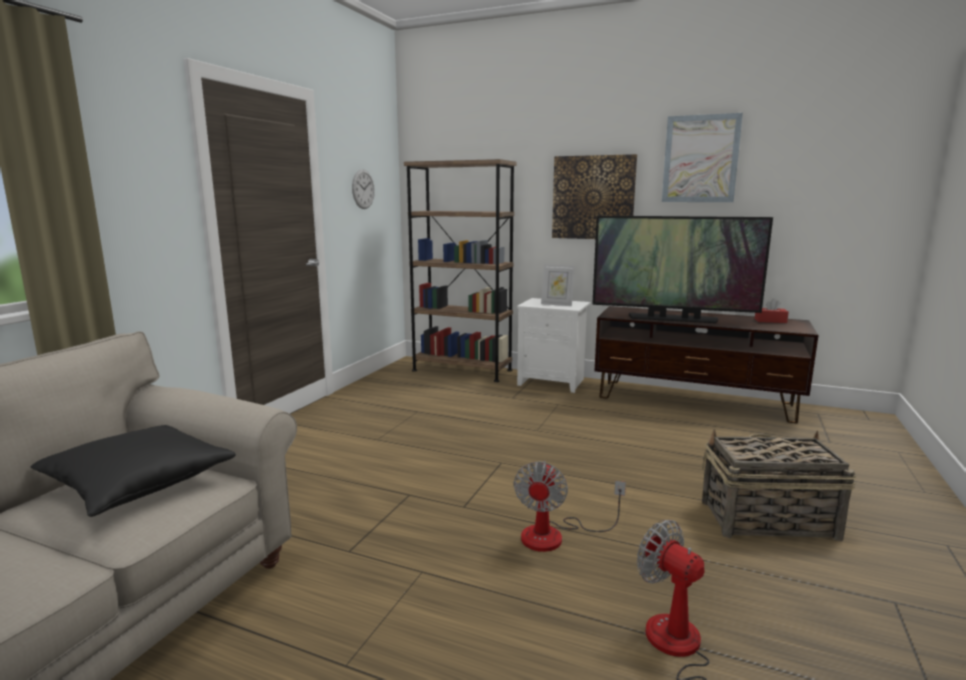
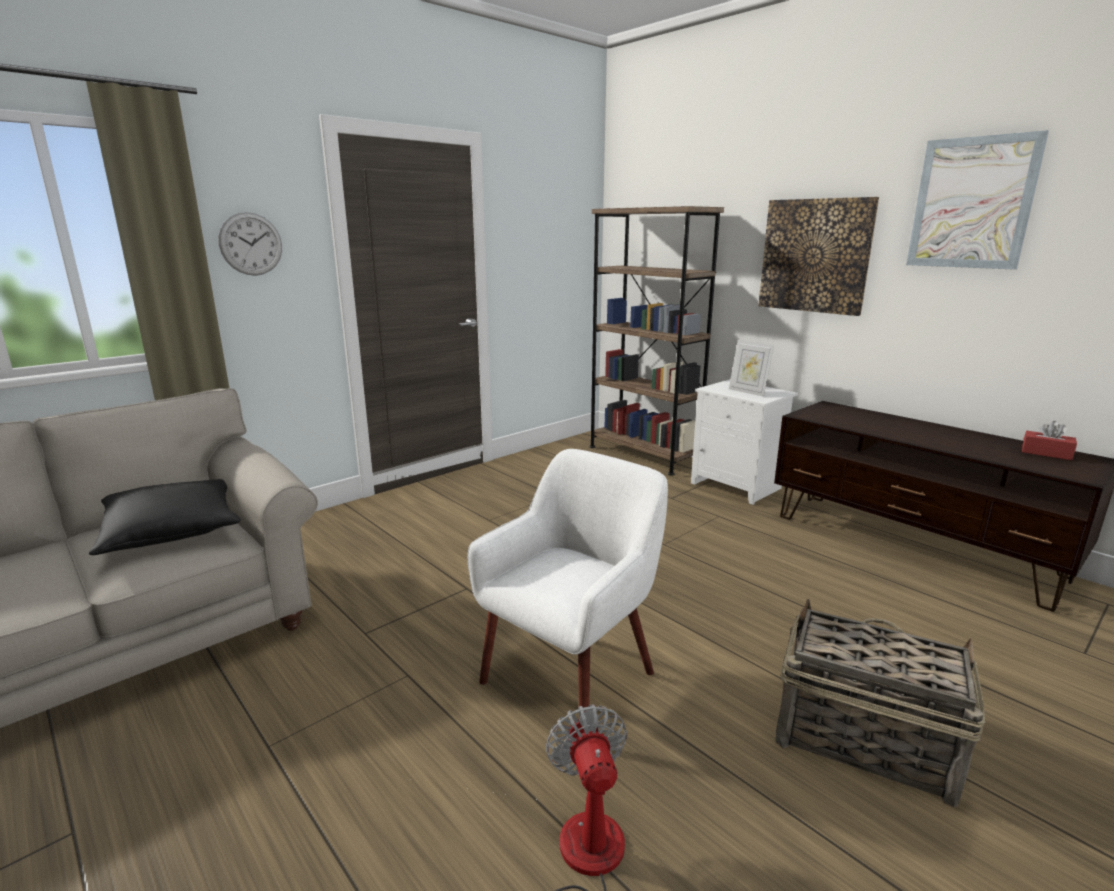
camera: 25 degrees right, 5 degrees up
wall clock [352,169,375,209] -> wall clock moved to [218,212,282,276]
fan [514,461,626,552] -> white armchair [468,449,668,718]
television [592,216,773,323] -> none

